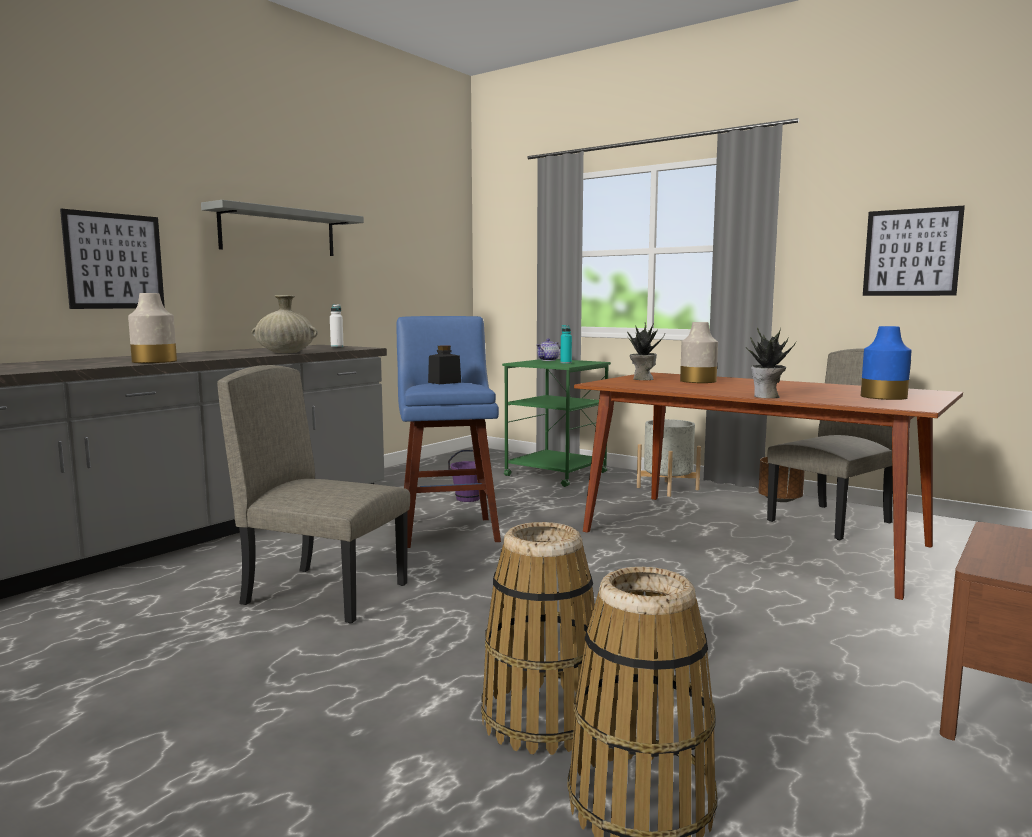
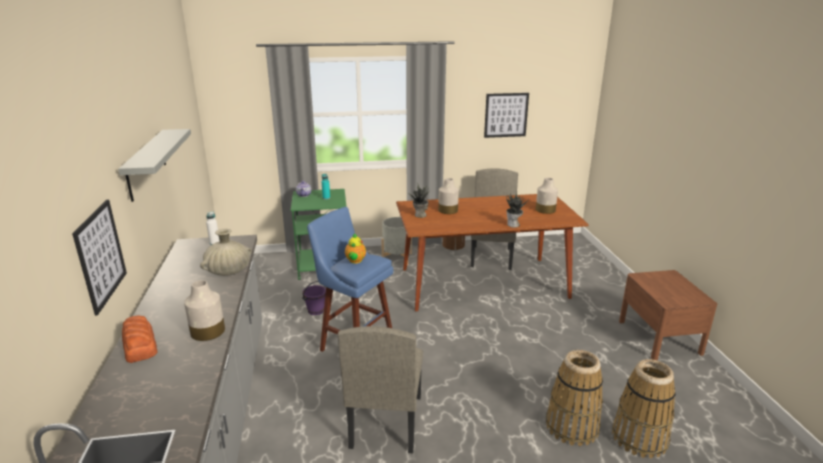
camera: 45 degrees left, 15 degrees up
beige chair [217,365,410,623] -> beige chair turned 60 degrees counterclockwise [338,326,423,453]
black jar [428,345,461,384] -> teapot [345,233,366,263]
blue vase [861,326,911,400] -> beige vase [536,178,558,214]
none -> bread [122,316,157,363]

